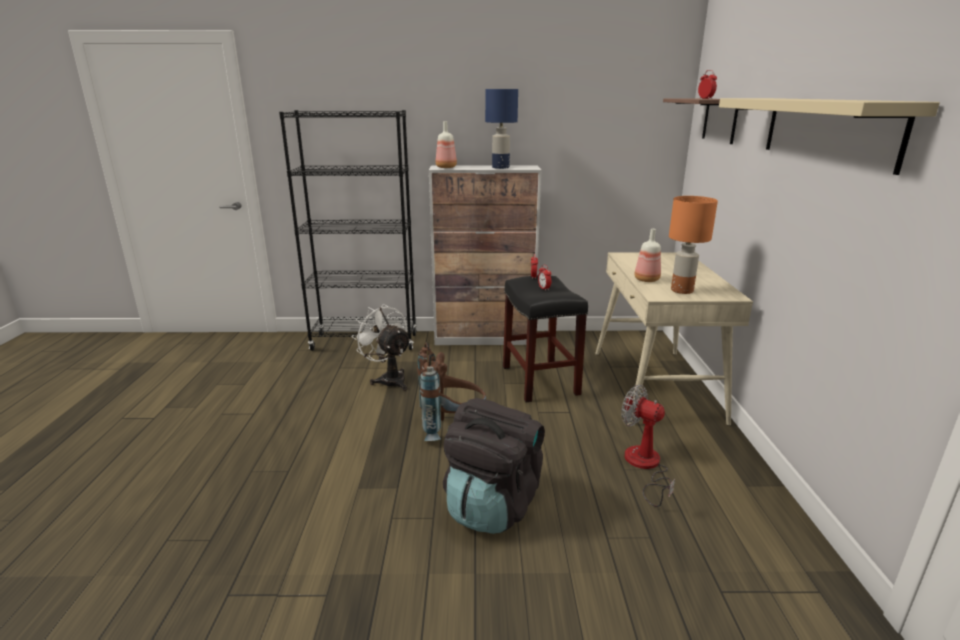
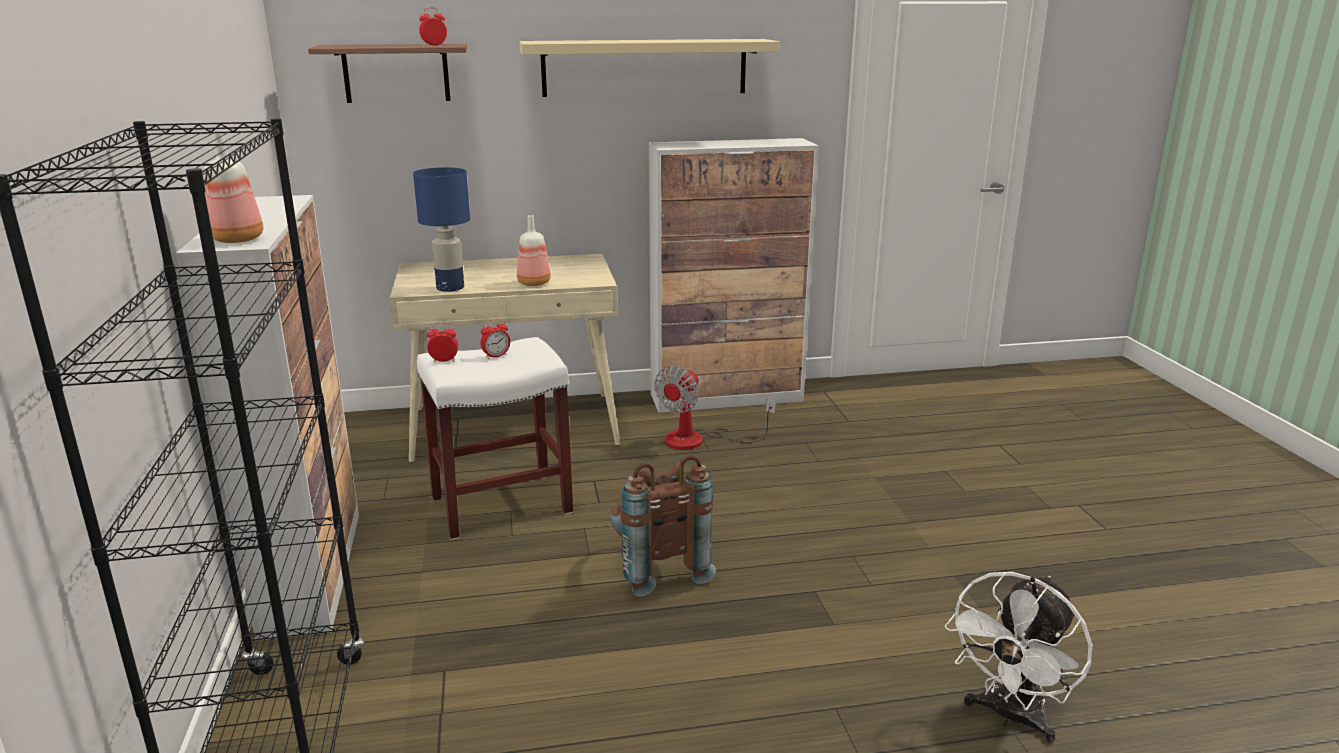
camera: 100 degrees left, 0 degrees up
white fan [351,304,411,391] -> white fan moved to [945,572,1093,743]
black backpack [443,398,545,534] -> none
blue table lamp [485,89,518,169] -> blue table lamp moved to [413,167,470,292]
black stool [503,275,588,402] -> white stool [417,337,573,540]
orange table lamp [669,196,718,294] -> none
none -> cabinet [649,138,819,413]

